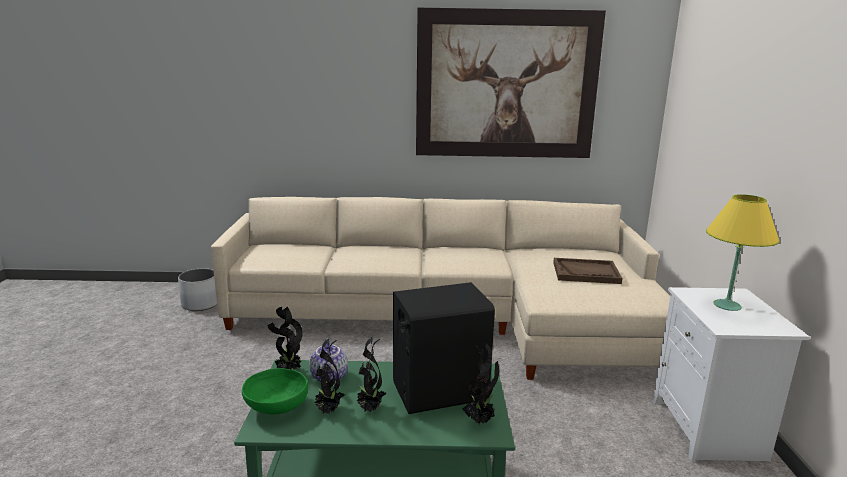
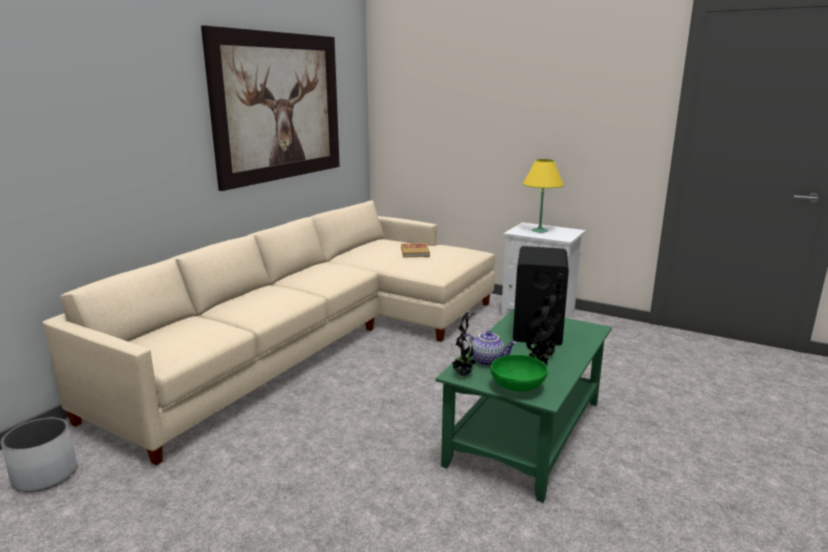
camera: 60 degrees left, 0 degrees up
potted plant [463,343,499,424] -> none
brown tray [553,258,623,284] -> book [401,243,430,257]

